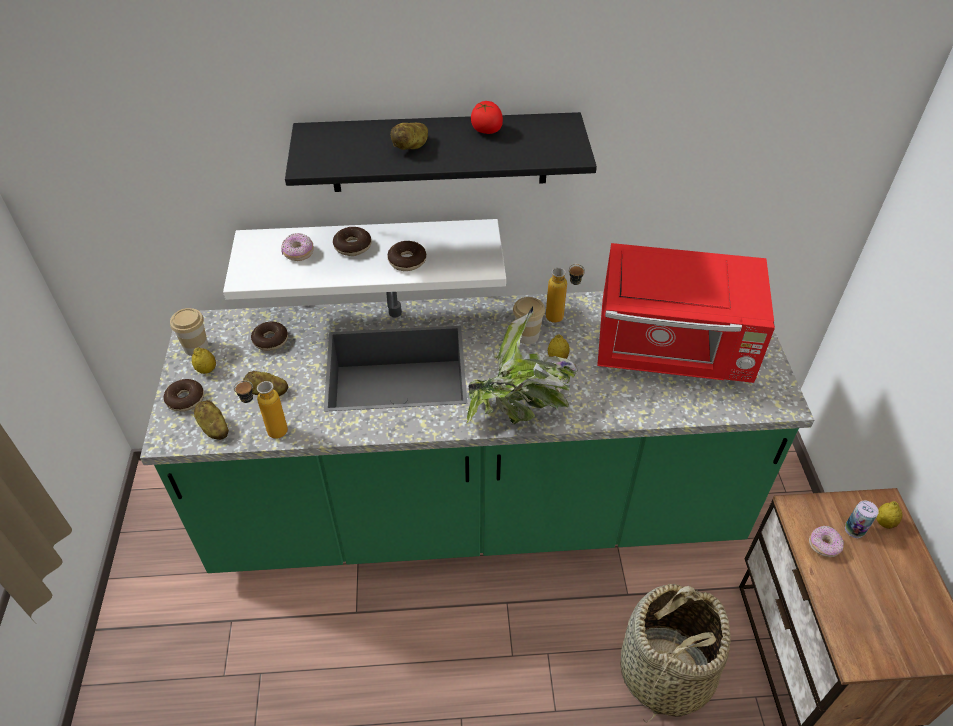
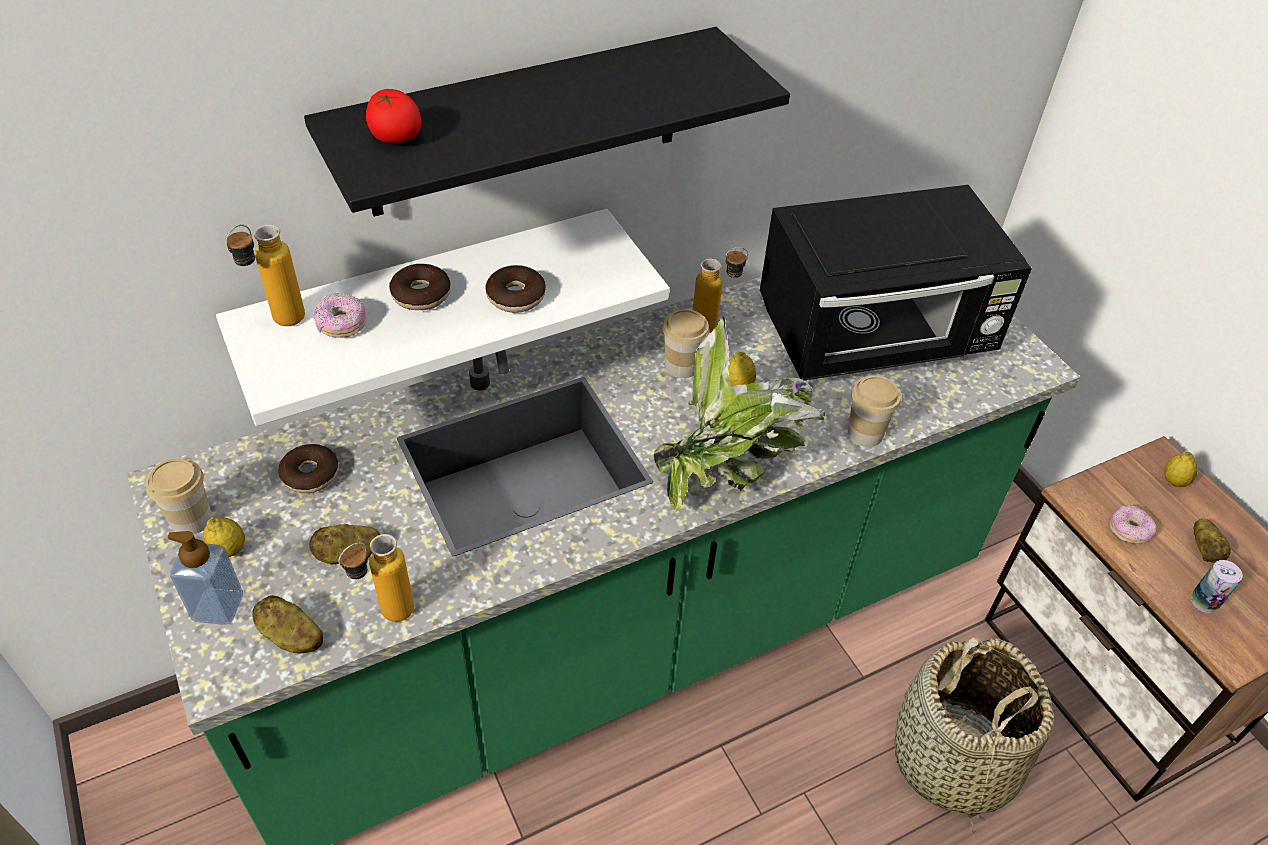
camera: 25 degrees left, 0 degrees up
donut [164,379,204,412] -> soap dispenser [168,531,243,625]
potato [390,123,428,150] -> potato moved to [1194,519,1231,563]
tomato [471,101,503,134] -> tomato moved to [366,89,422,143]
red microwave [597,243,775,383] -> black microwave [760,185,1032,380]
can [845,501,879,538] -> can moved to [1191,560,1243,613]
none -> bottle [226,224,305,326]
none -> cup [848,375,901,447]

